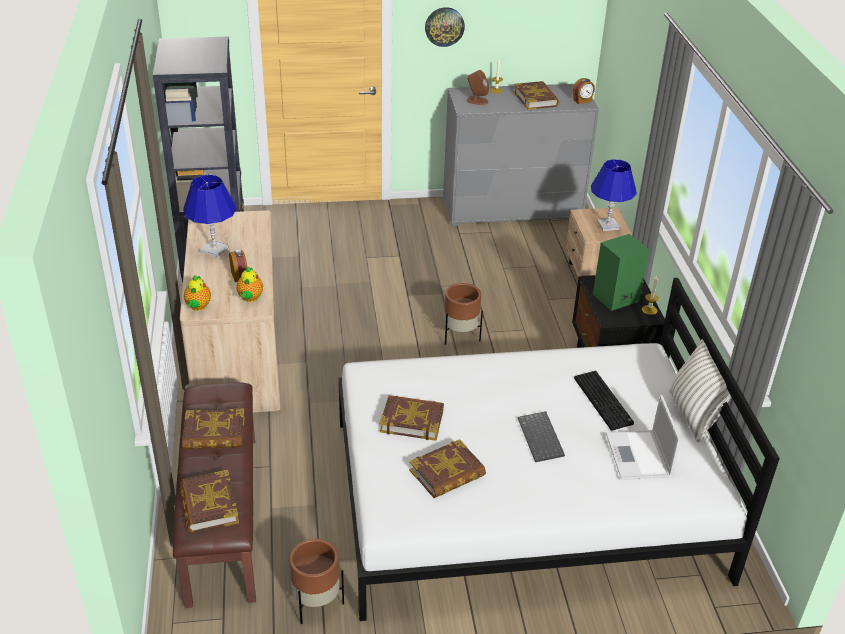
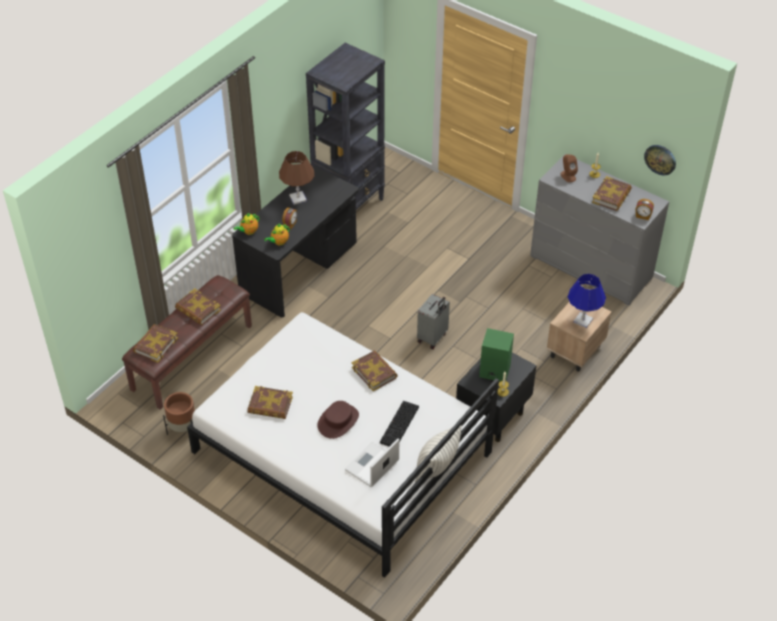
camera: 45 degrees right, 10 degrees up
beige desk [180,210,281,413] -> black desk [232,166,359,317]
blue table lamp [183,175,237,258] -> brown table lamp [279,151,314,205]
book [379,395,444,441] -> book moved to [351,350,398,391]
wall clock [425,7,465,47] -> wall clock moved to [644,145,676,175]
brown planter [444,283,483,345] -> grey suitcase [417,294,450,349]
keyboard [518,411,565,462] -> brown hat [317,401,359,439]

